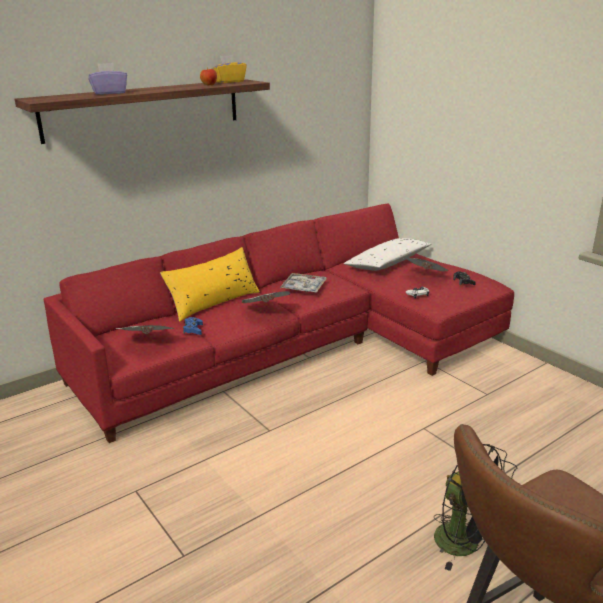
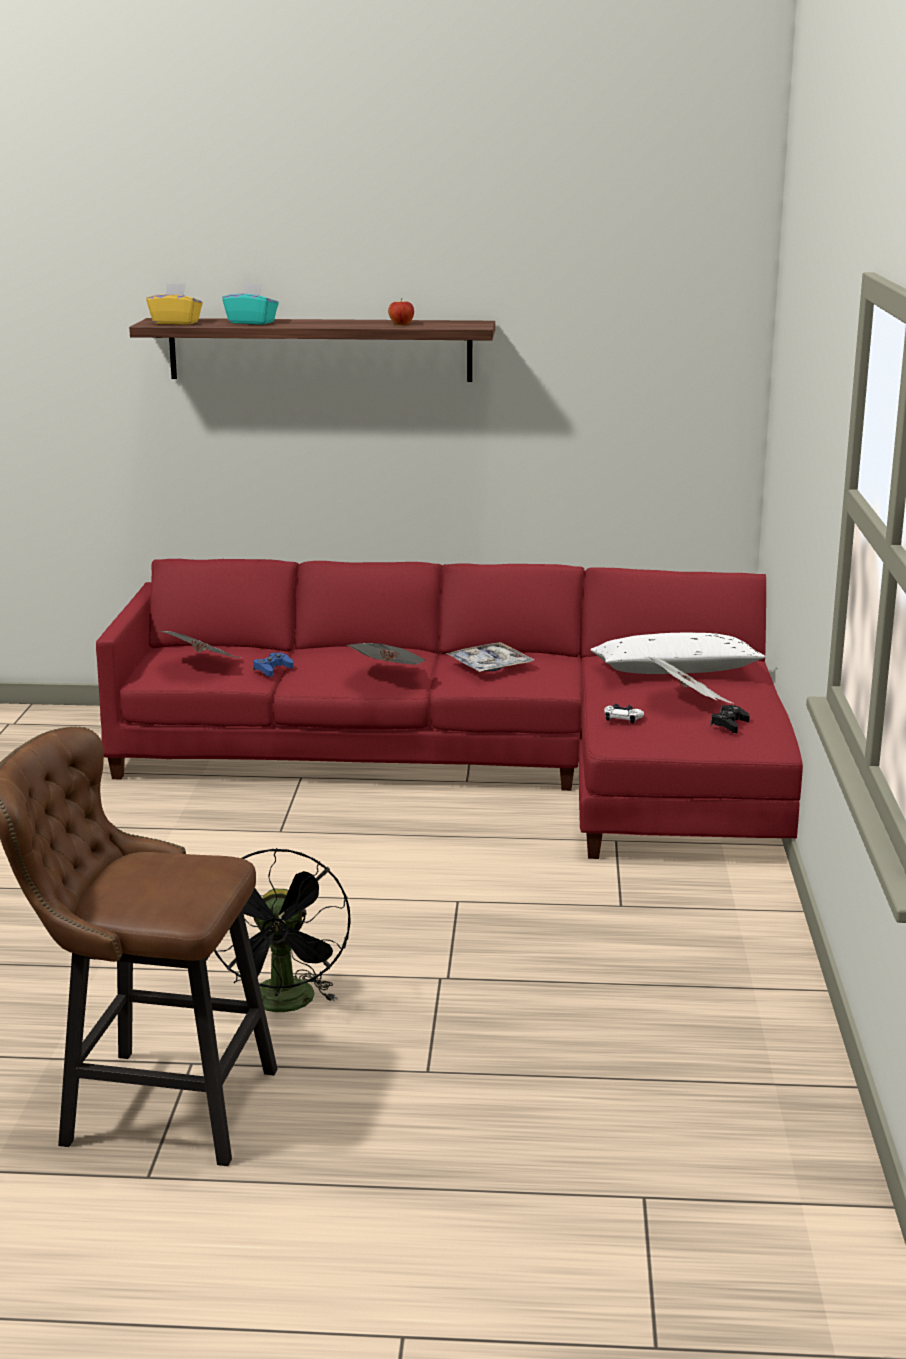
camera: 40 degrees right, 5 degrees down
purple tissue box [88,63,127,95] -> turquoise tissue box [222,283,279,325]
yellow pillow [160,247,260,322] -> none
yellow tissue box [211,55,247,83] -> yellow tissue box moved to [146,283,203,325]

